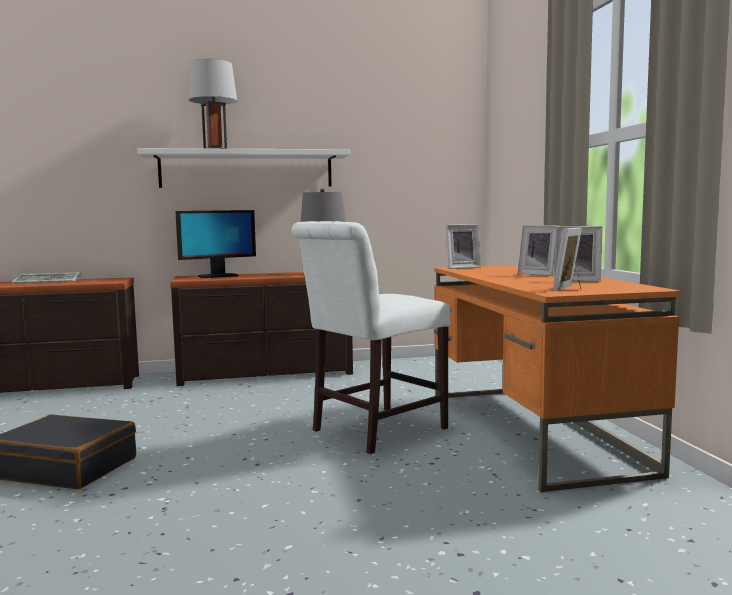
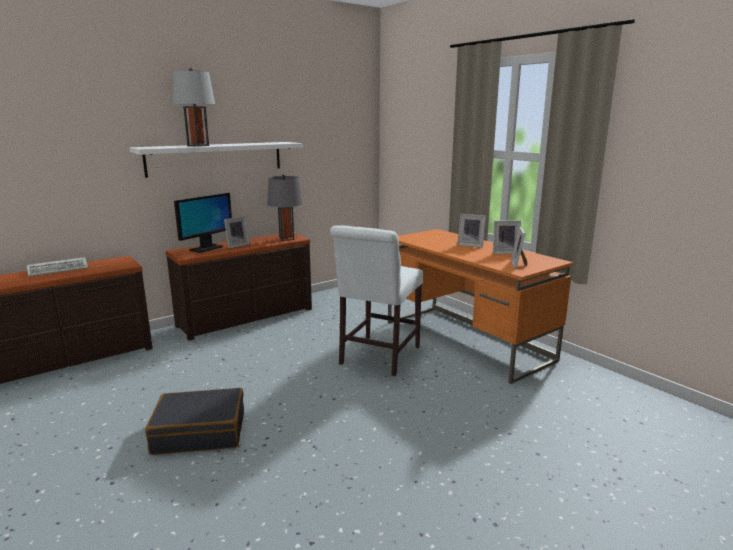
camera: 25 degrees left, 10 degrees up
picture frame [446,224,481,269] -> picture frame moved to [224,216,250,248]

